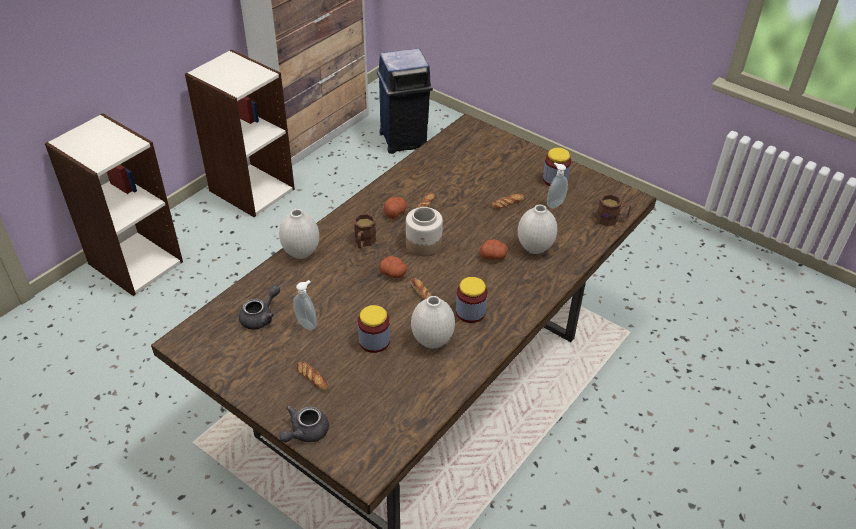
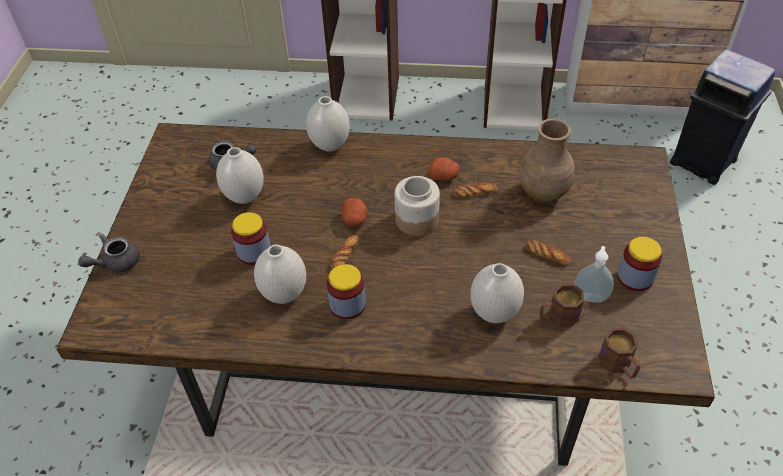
camera: 60 degrees right, 5 degrees up
grey teapot [279,406,329,443] -> grey teapot turned 45 degrees counterclockwise [78,233,140,273]
soap dispenser [293,280,317,330] -> white vase [216,147,264,204]
bread [297,361,329,391] -> none
brown mug [353,213,376,249] -> brown mug moved to [539,284,584,328]
potato [480,239,508,260] -> none
none -> brown vase [519,118,575,202]

